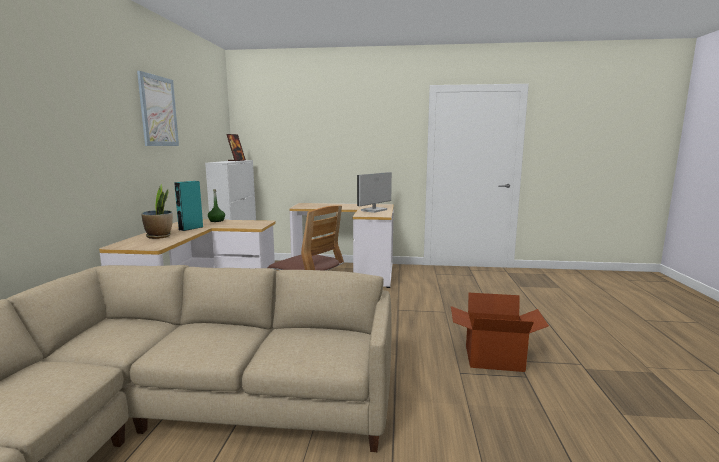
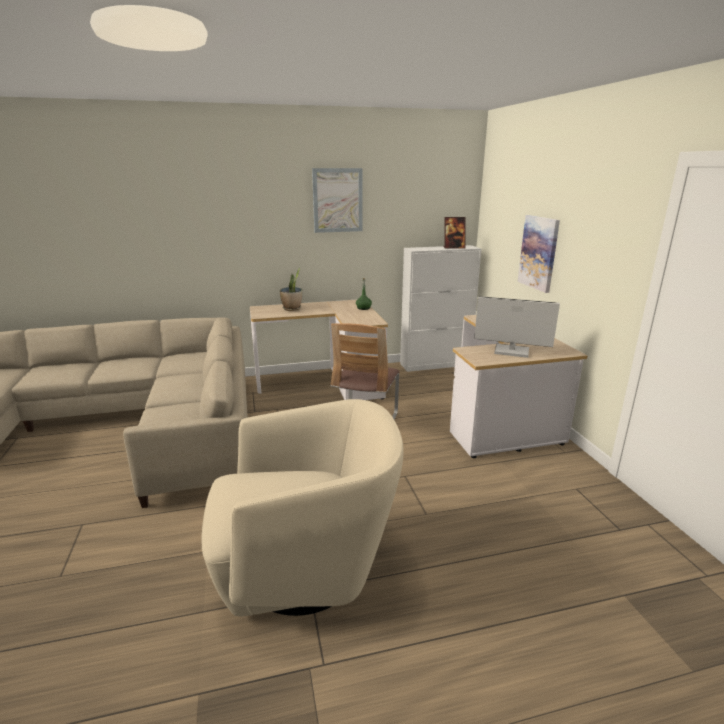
camera: 70 degrees right, 10 degrees up
turquoise speaker [174,181,203,231] -> none
cardboard box [451,293,549,372] -> beige armchair [202,399,404,617]
none -> picture [518,215,560,293]

